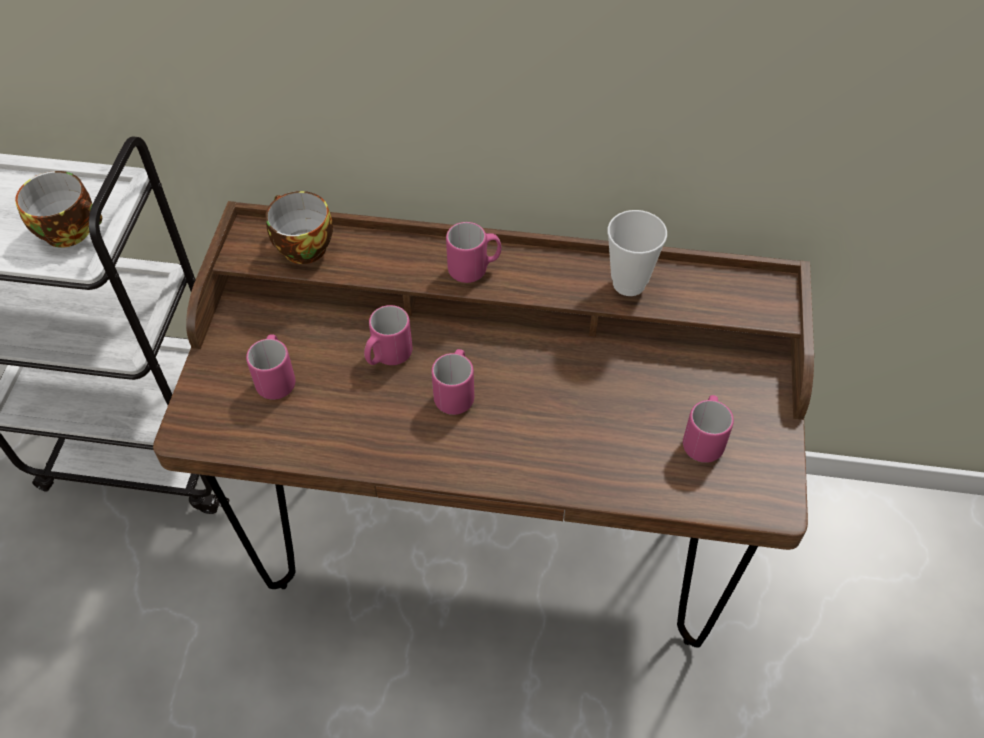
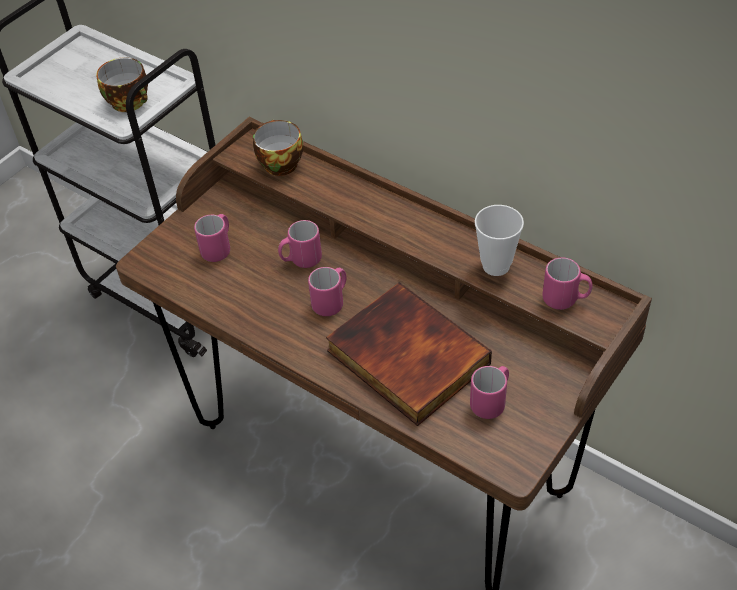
camera: 30 degrees right, 5 degrees down
pink mug [446,222,502,283] -> pink mug moved to [542,257,593,310]
none -> book [326,282,492,426]

